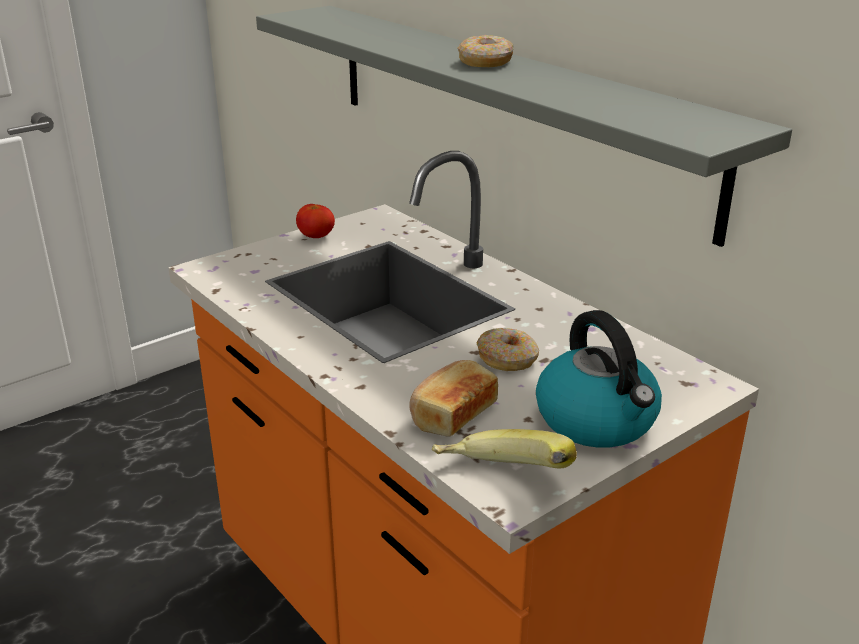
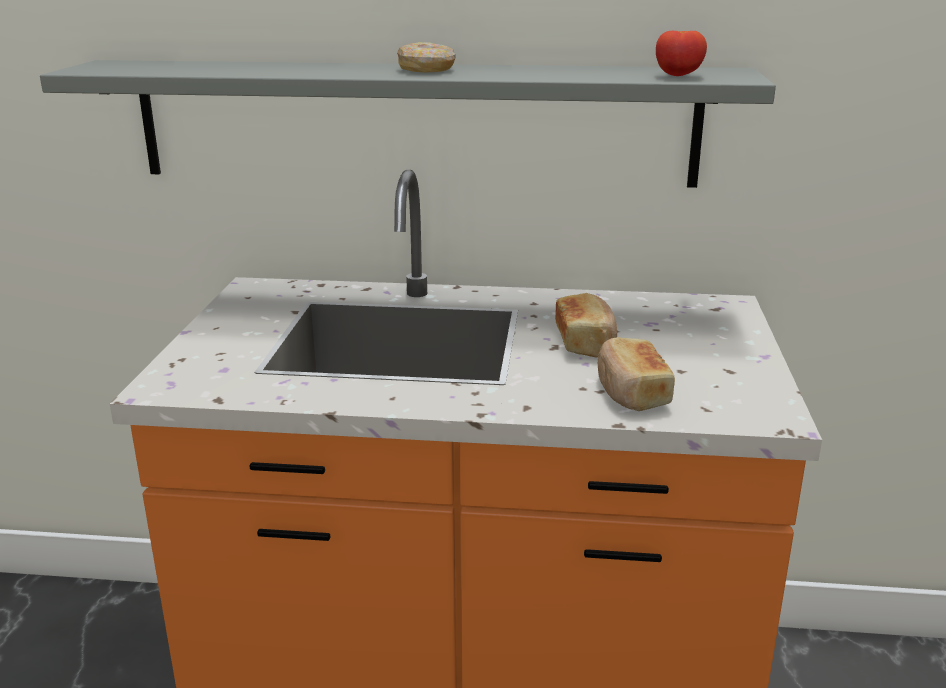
camera: 45 degrees left, 5 degrees down
tomato [296,204,335,238] -> tomato moved to [656,31,707,76]
banana [432,429,577,468] -> none
donut [477,328,539,371] -> bread [555,293,617,358]
kettle [536,310,662,448] -> none

